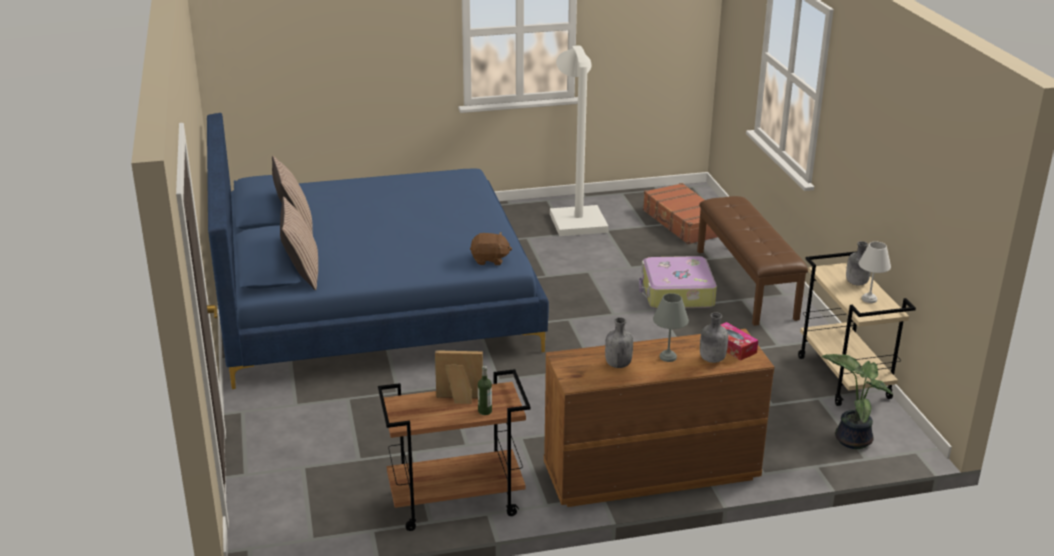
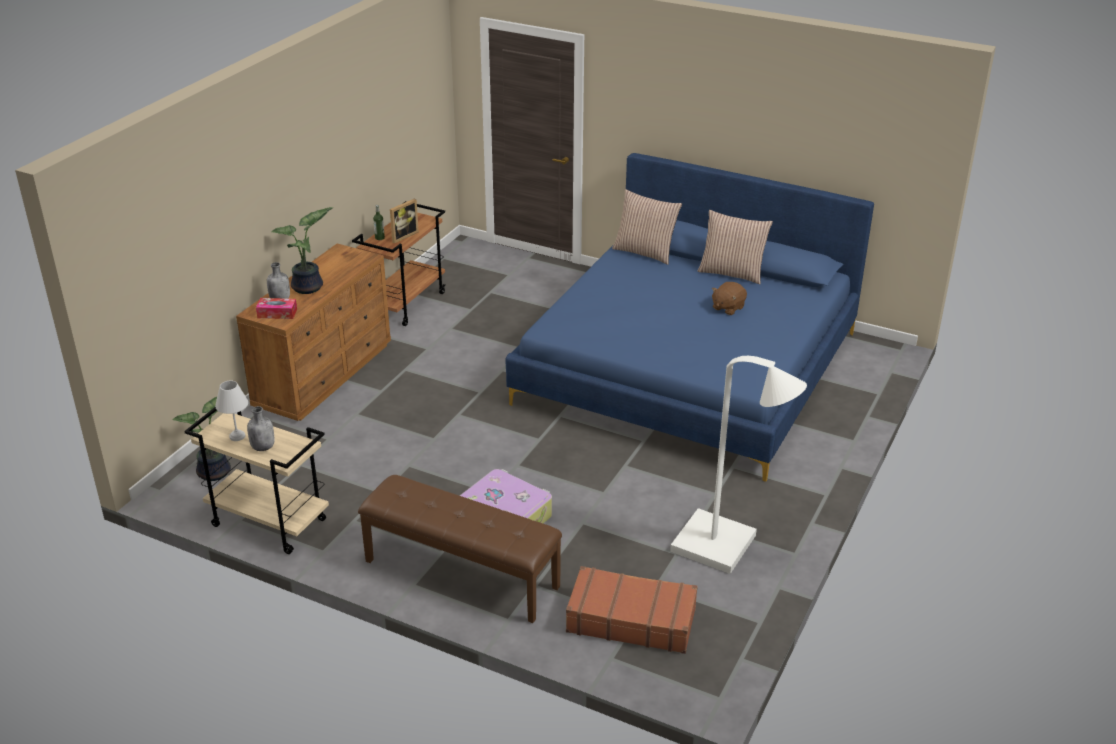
camera: 130 degrees right, 5 degrees up
brown plush toy [470,232,512,265] -> brown plush toy moved to [712,282,747,315]
grey bottle [605,317,633,368] -> none
grey table lamp [653,293,689,362] -> potted plant [271,207,333,294]

